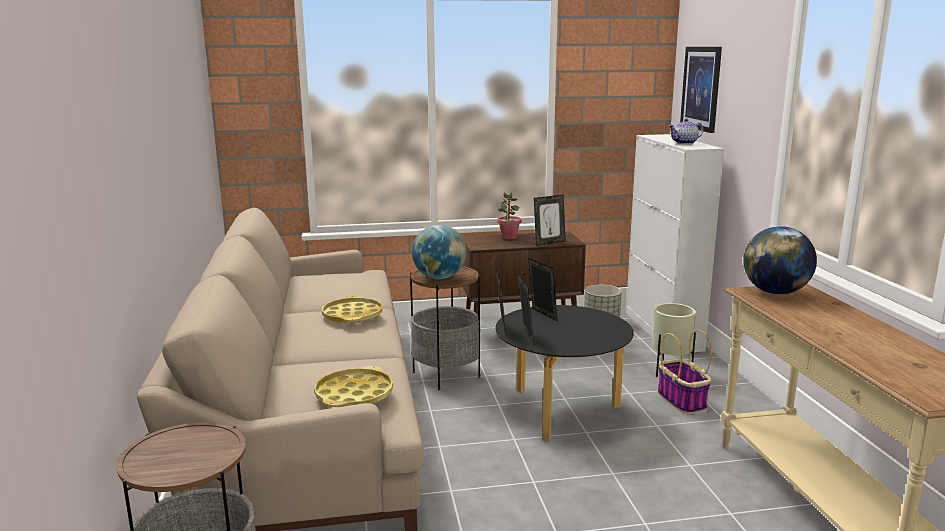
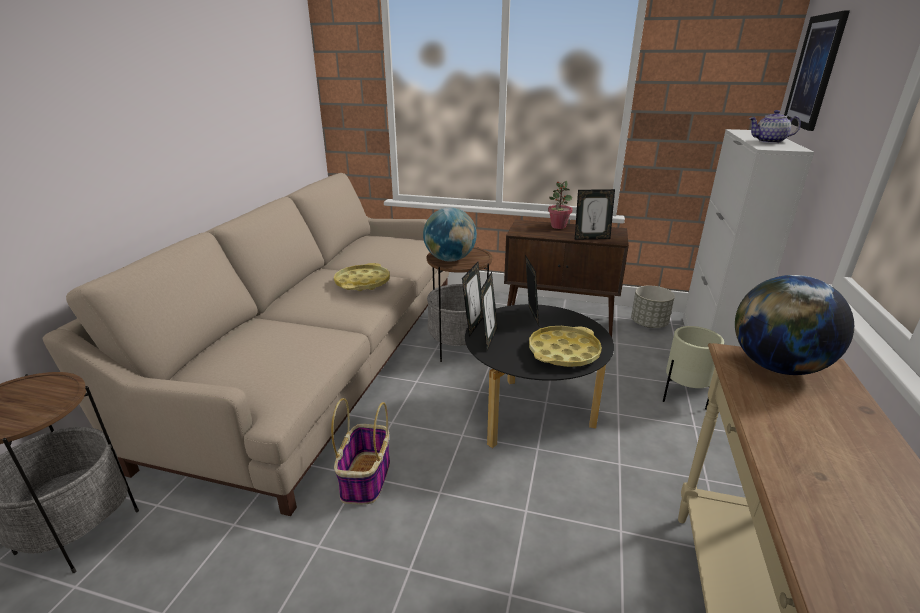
camera: 25 degrees right, 10 degrees up
yellow tray [314,366,393,407] -> yellow tray moved to [529,326,602,367]
basket [658,329,712,414] -> basket moved to [331,398,390,505]

